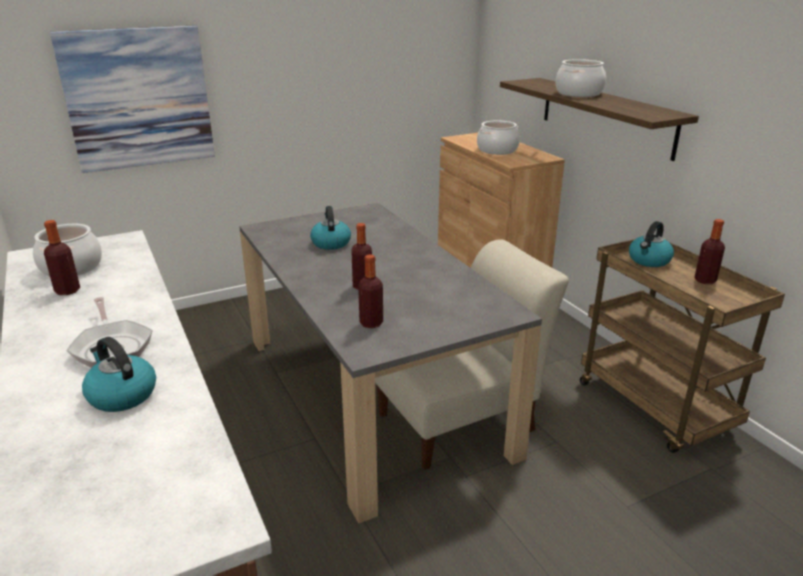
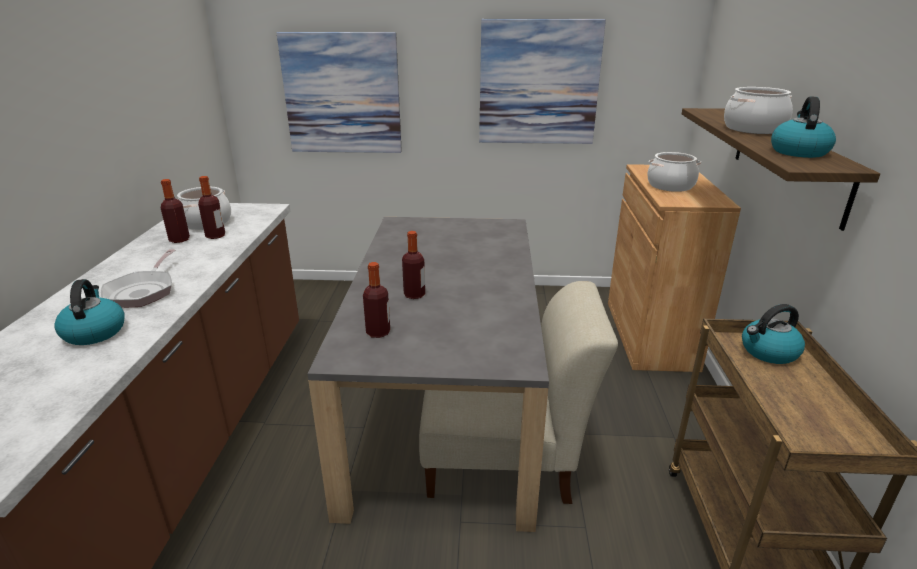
camera: 30 degrees right, 0 degrees up
kettle [310,206,351,250] -> kettle moved to [771,96,836,158]
bottle [694,219,725,284] -> bottle moved to [198,176,225,239]
none -> picture [479,19,606,144]

